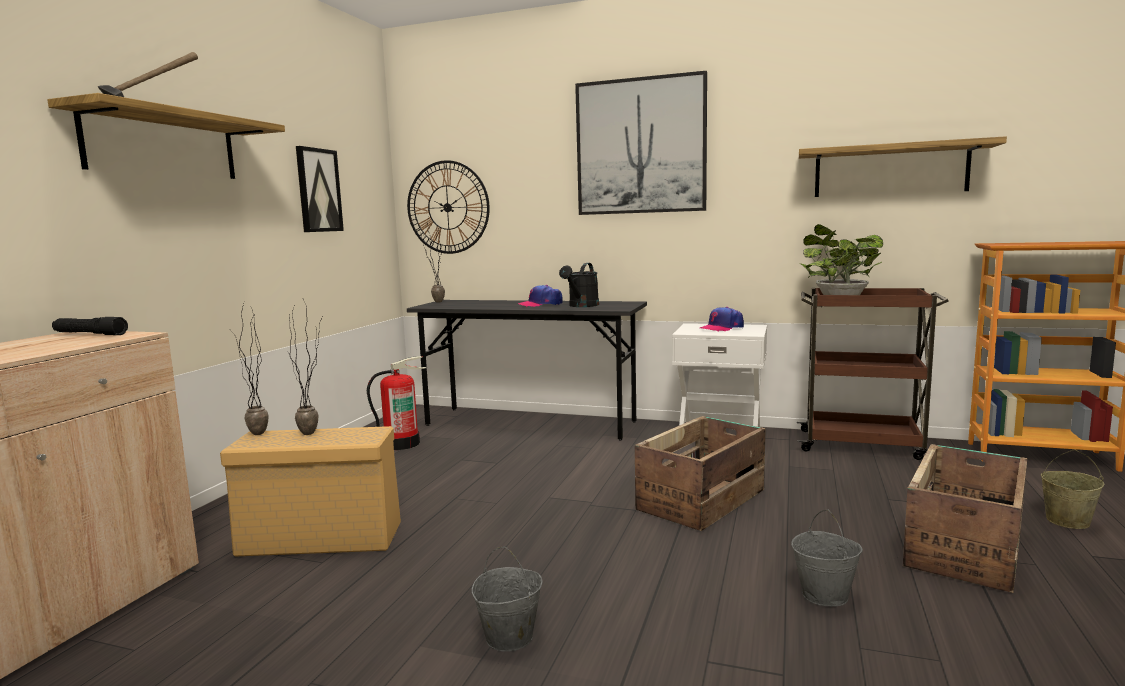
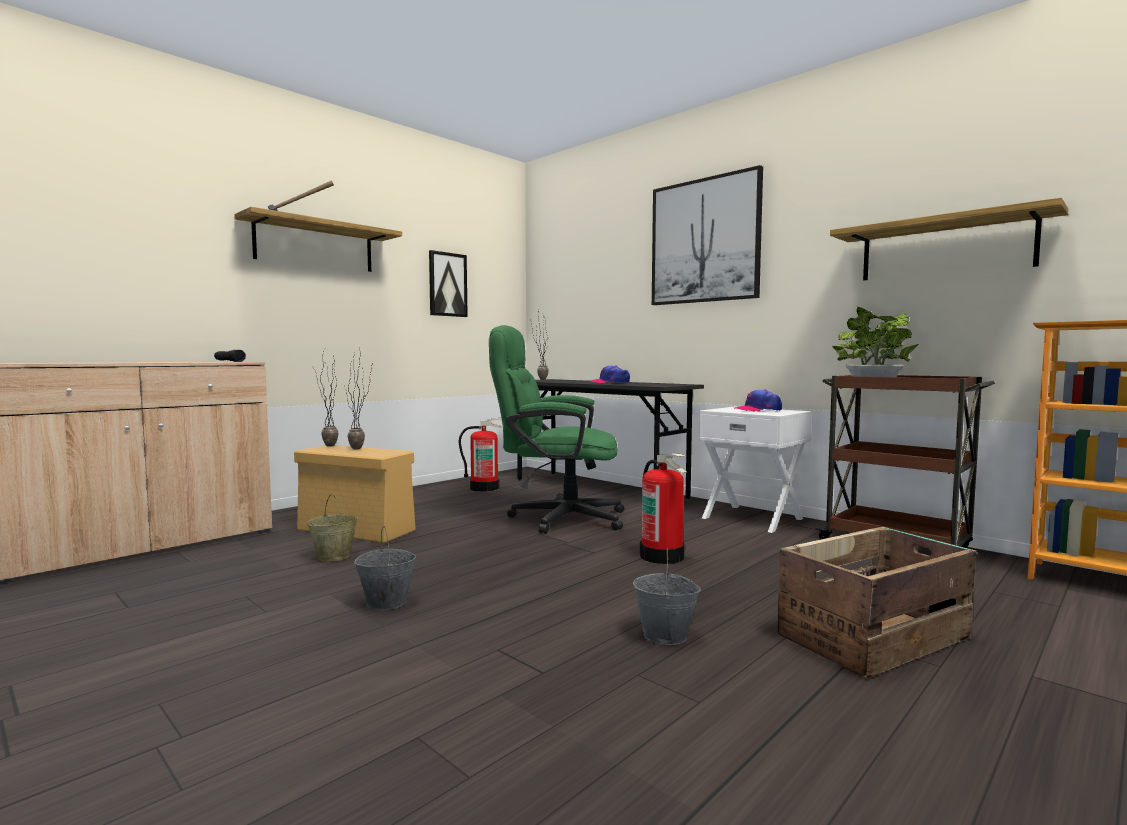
camera: 25 degrees right, 5 degrees down
wall clock [407,160,490,254] -> none
black watering can [559,263,599,307] -> none
crate [635,416,766,531] -> fire extinguisher [640,453,687,564]
beige bucket [1041,449,1105,529] -> beige bucket moved to [307,494,358,562]
none -> green office chair [489,325,625,534]

